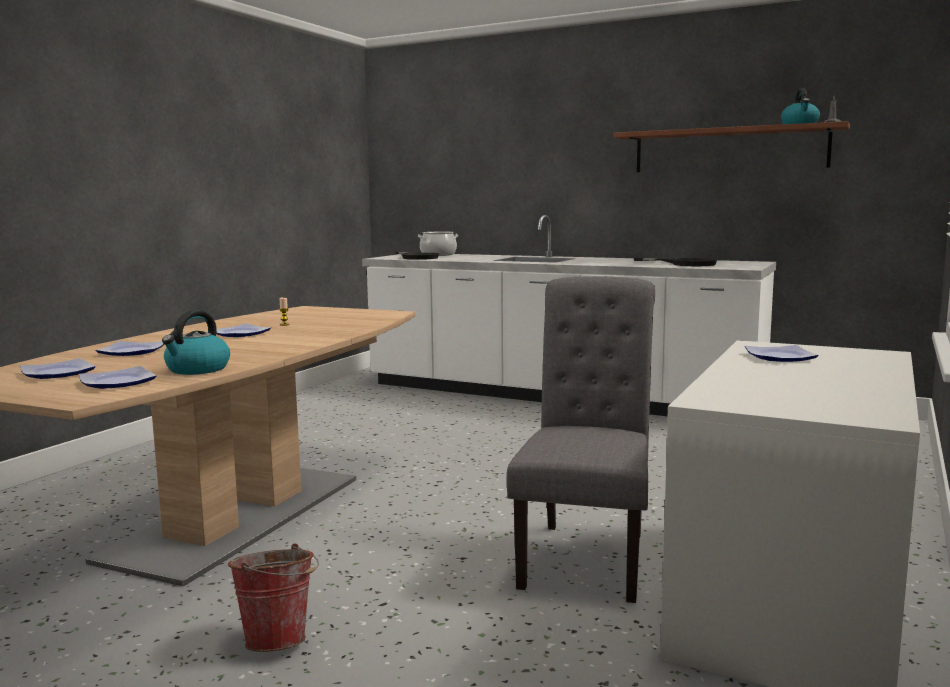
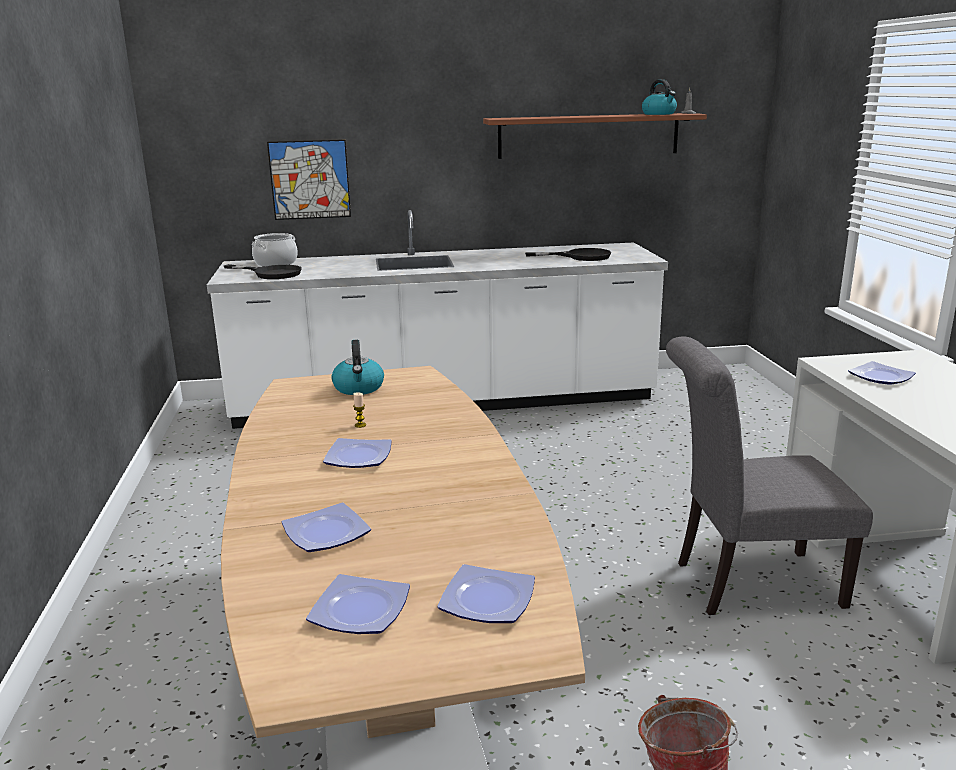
camera: 35 degrees left, 10 degrees up
kettle [162,310,230,375] -> kettle moved to [332,340,384,395]
grey chair [507,276,655,603] -> grey chair turned 75 degrees counterclockwise [666,337,873,615]
none -> picture [267,140,351,220]

